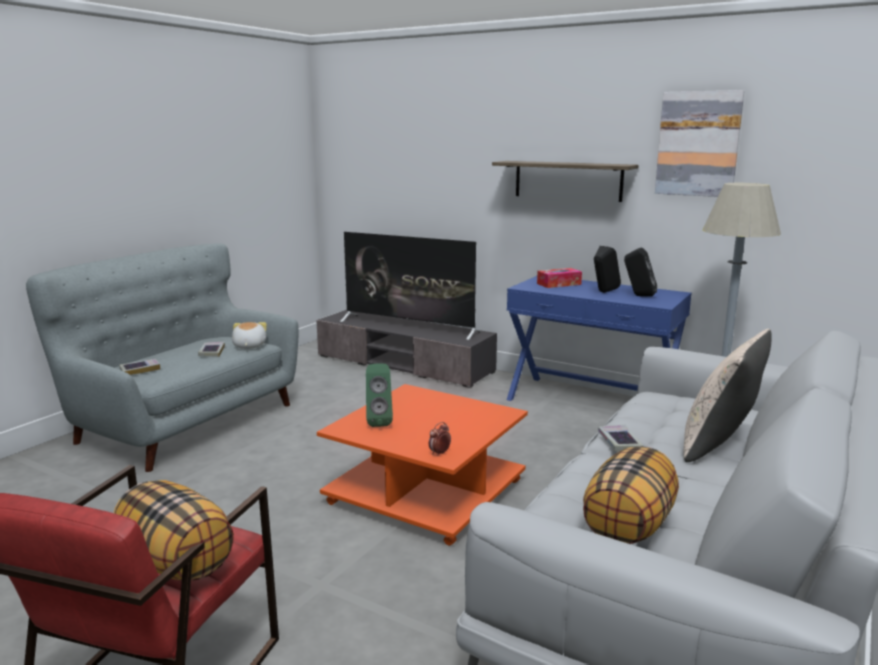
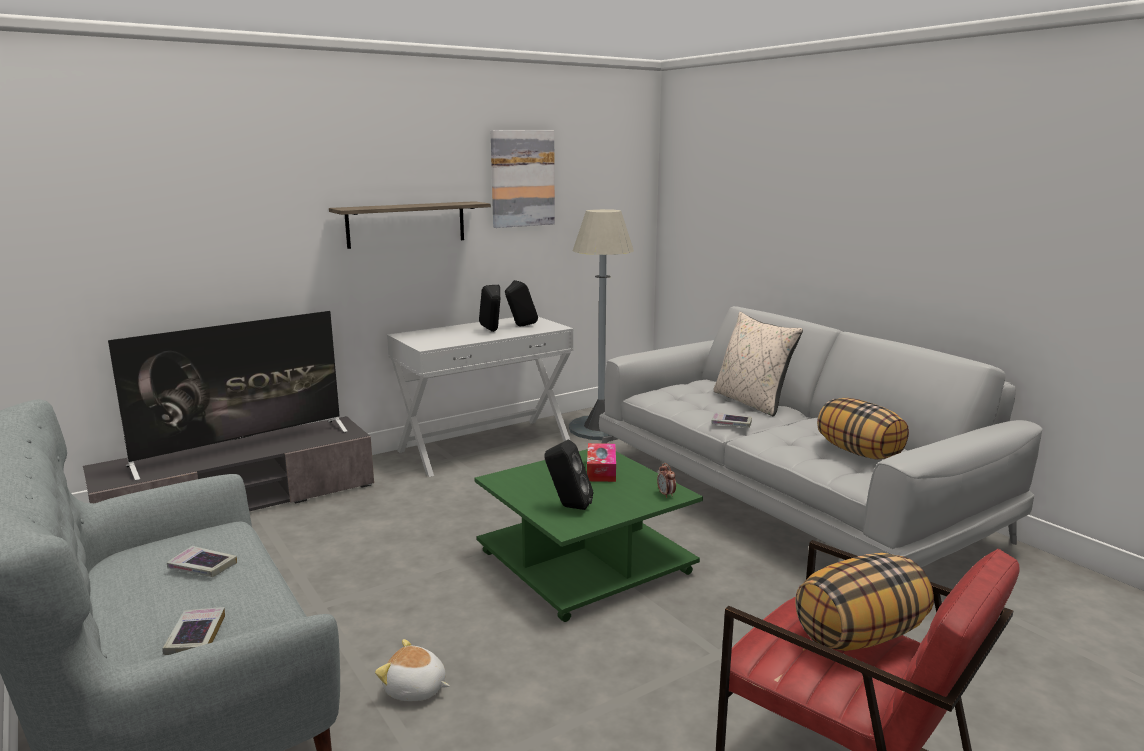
camera: 65 degrees left, 0 degrees up
plush toy [232,322,267,349] -> plush toy moved to [375,639,450,701]
orange coffee table [317,384,528,546] -> green coffee table [475,449,703,622]
green speaker [366,363,393,427] -> black speaker [544,440,593,510]
blue console table [507,276,692,401] -> white console table [387,317,573,477]
tissue box [537,268,582,288] -> tissue box moved to [587,443,616,482]

